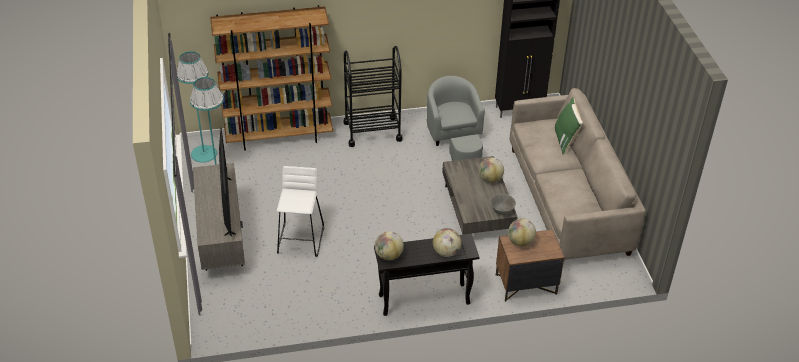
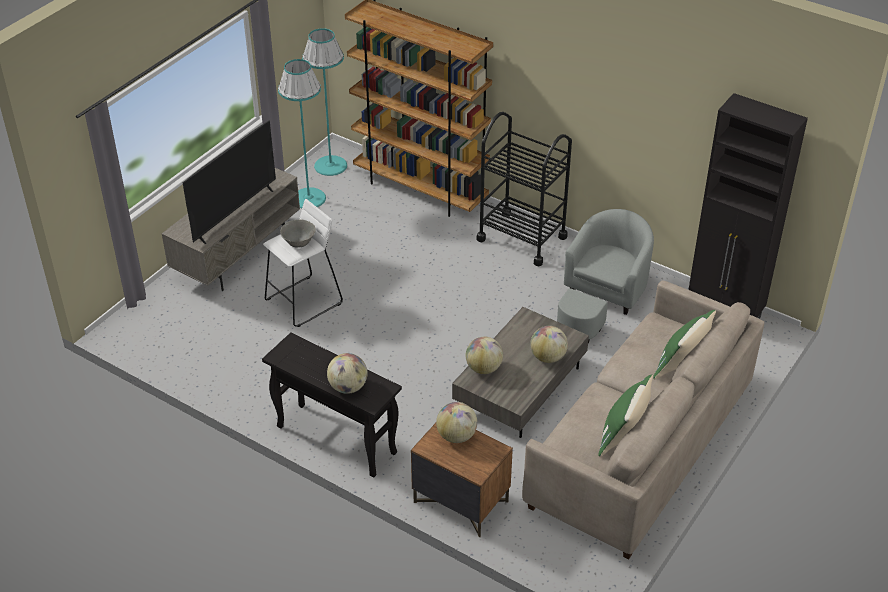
camera: 45 degrees right, 0 degrees up
globe [375,231,404,260] -> globe moved to [466,337,503,374]
grey bowl [490,194,516,215] -> grey bowl moved to [280,219,316,248]
none -> green pillow [598,374,653,457]

